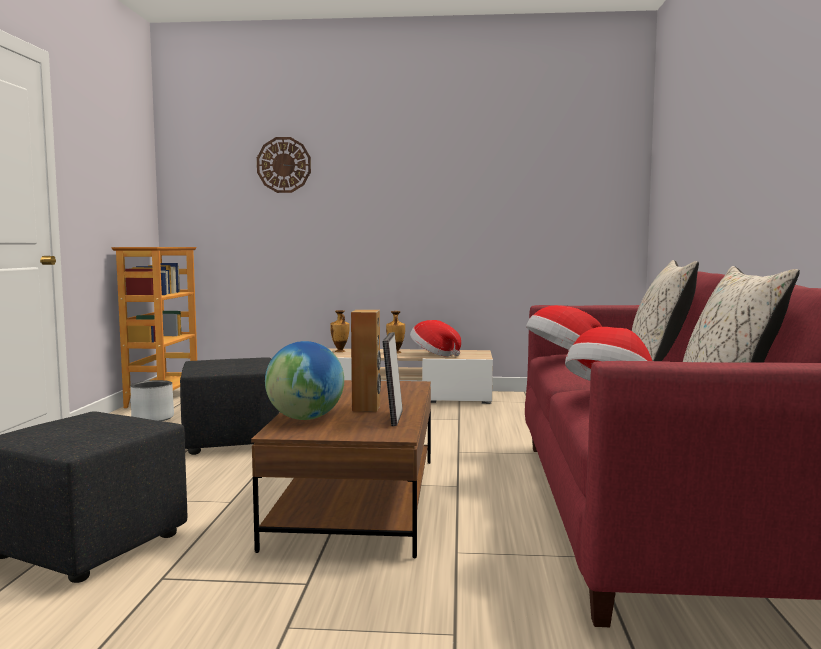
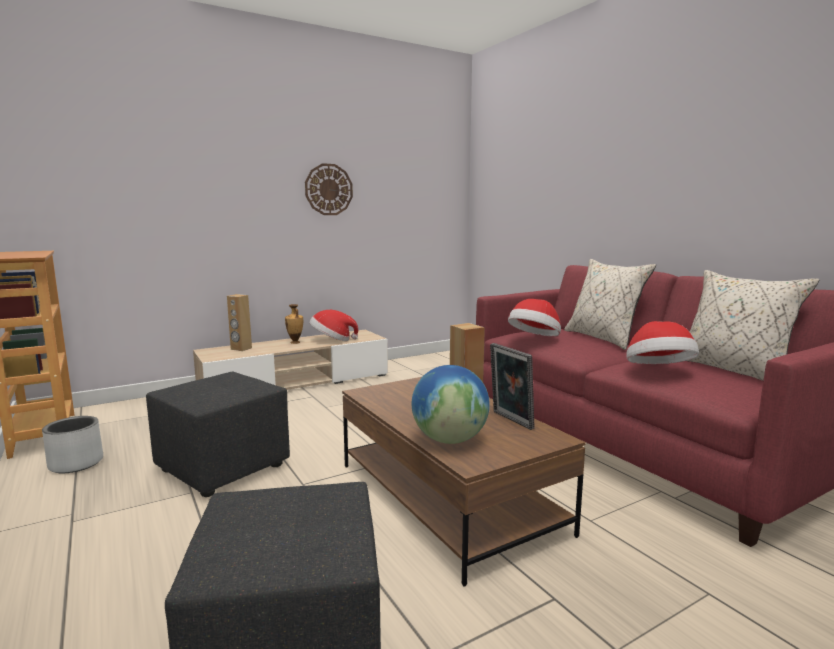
camera: 35 degrees left, 5 degrees up
wall clock [257,137,311,193] -> wall clock moved to [305,163,353,215]
vase [330,310,350,352] -> brown speaker [227,294,252,351]

